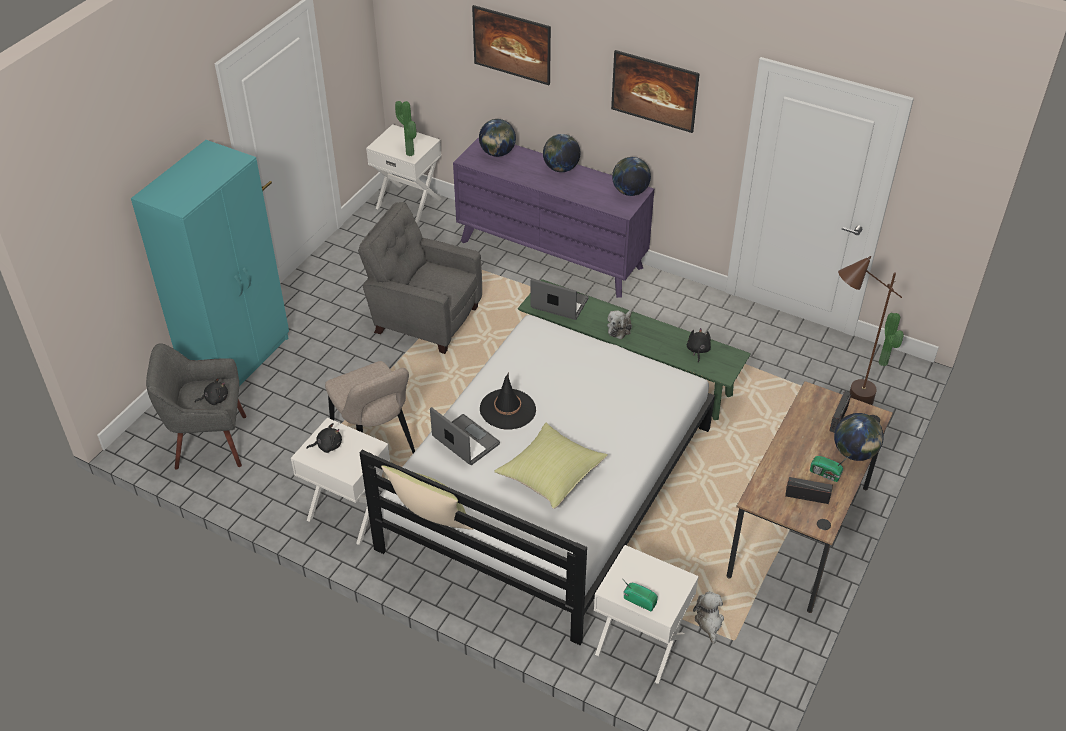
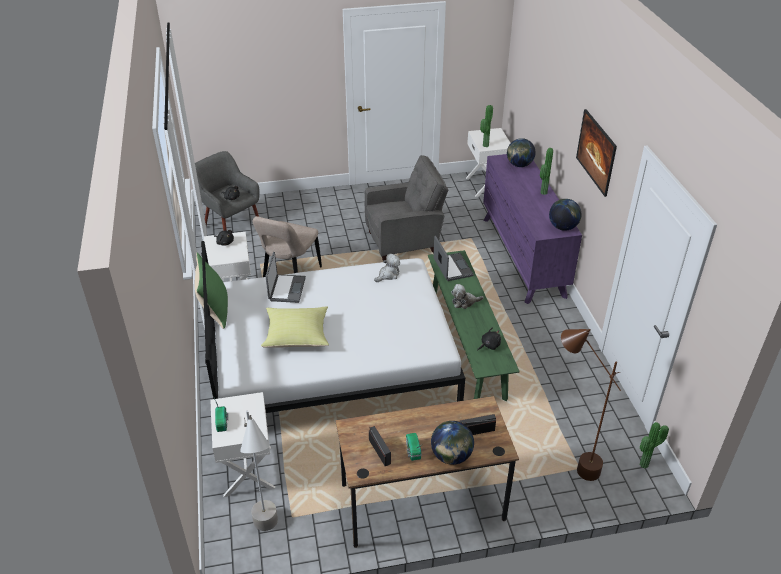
camera: 50 degrees right, 5 degrees down
turquoise wardrobe [131,140,289,386] -> none
grey armchair [358,202,482,354] -> grey armchair turned 90 degrees clockwise [365,155,448,260]
yellow pillow [381,465,473,530] -> green pillow [195,253,228,329]
picture [472,5,551,85] -> none
black hat [480,373,536,430] -> none
globe [543,134,580,172] -> potted plant [540,148,553,195]
plush toy [693,592,724,644] -> plush toy moved to [374,254,400,282]
none -> grey floor lamp [240,410,278,531]

